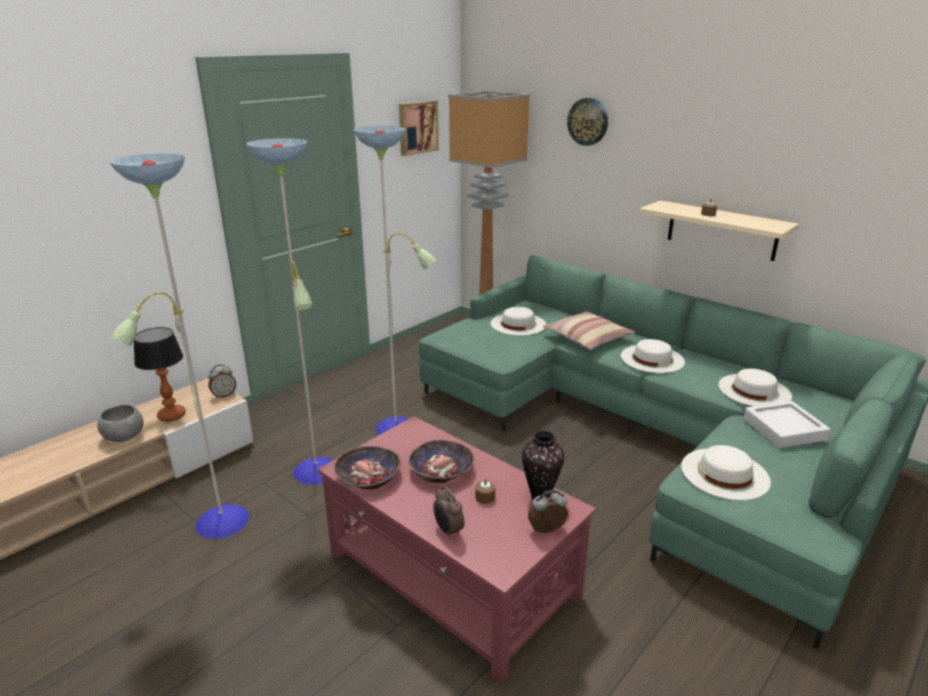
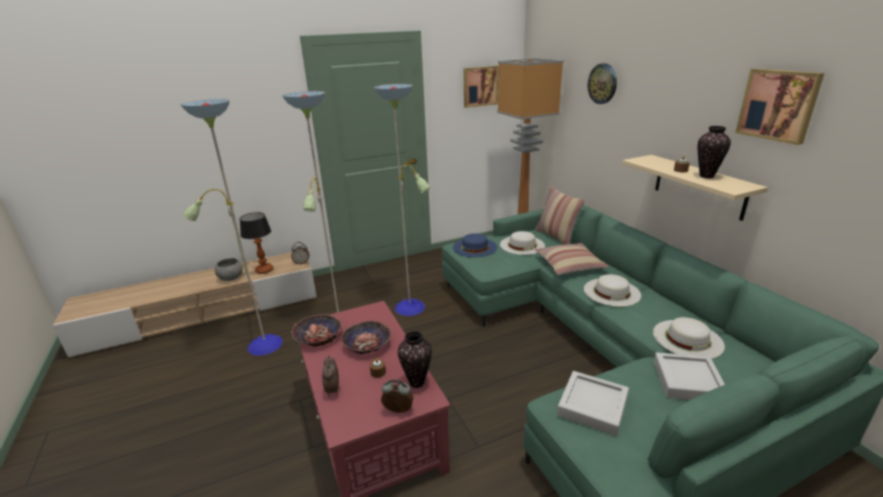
camera: 25 degrees right, 0 degrees up
white hat [681,445,771,500] -> grey tray [557,371,629,436]
none -> blue hat [453,233,497,257]
none -> pillow [536,187,585,245]
none -> vase [698,126,731,178]
none -> picture [735,69,824,145]

